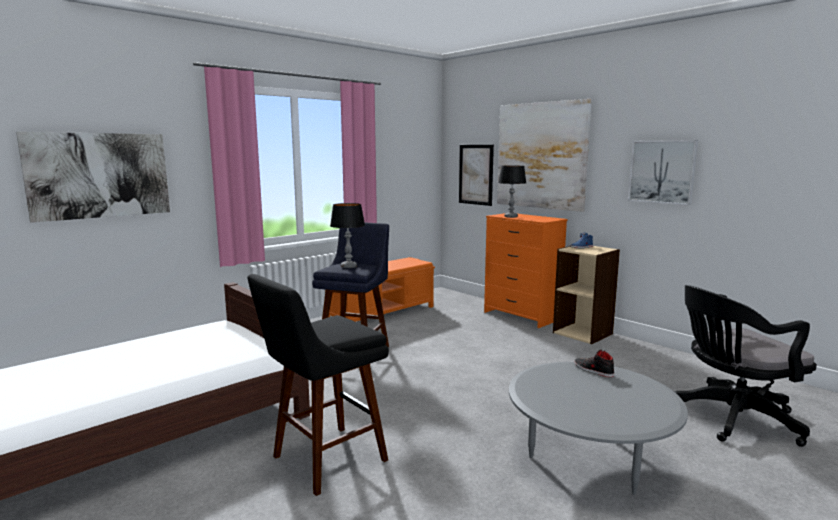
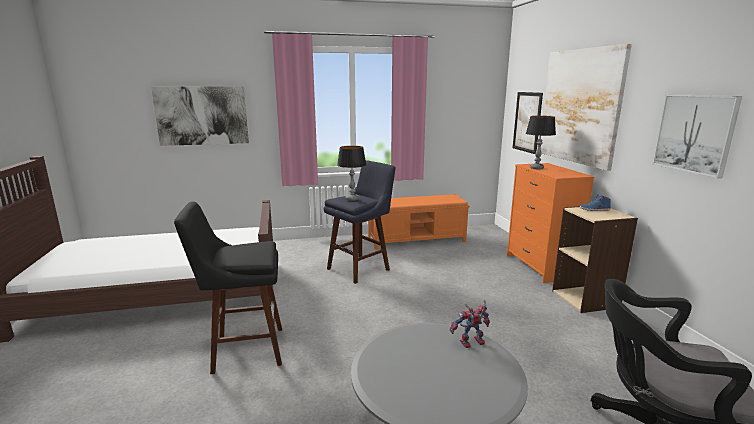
camera: 30 degrees right, 5 degrees up
black shoe [574,350,614,377] -> toy robot [450,299,490,348]

